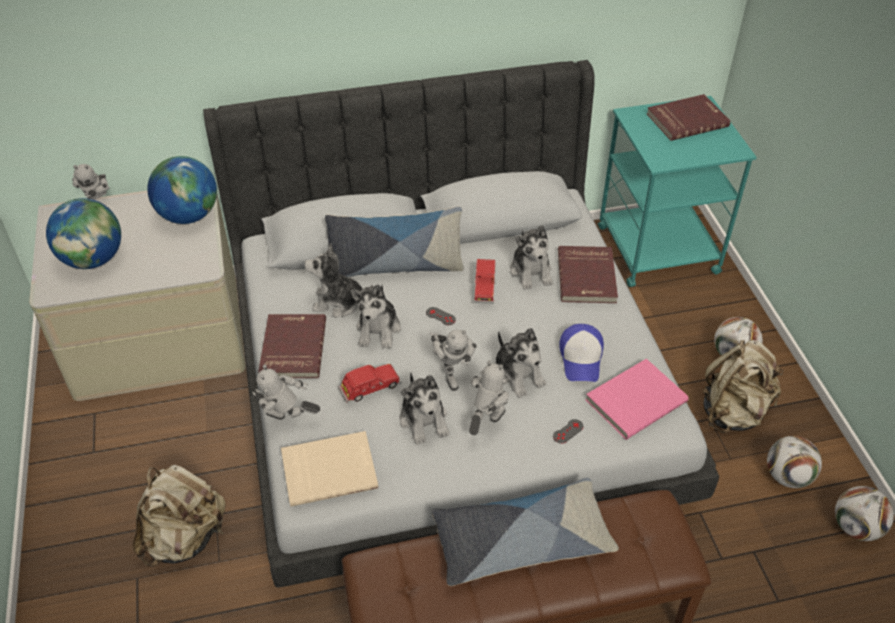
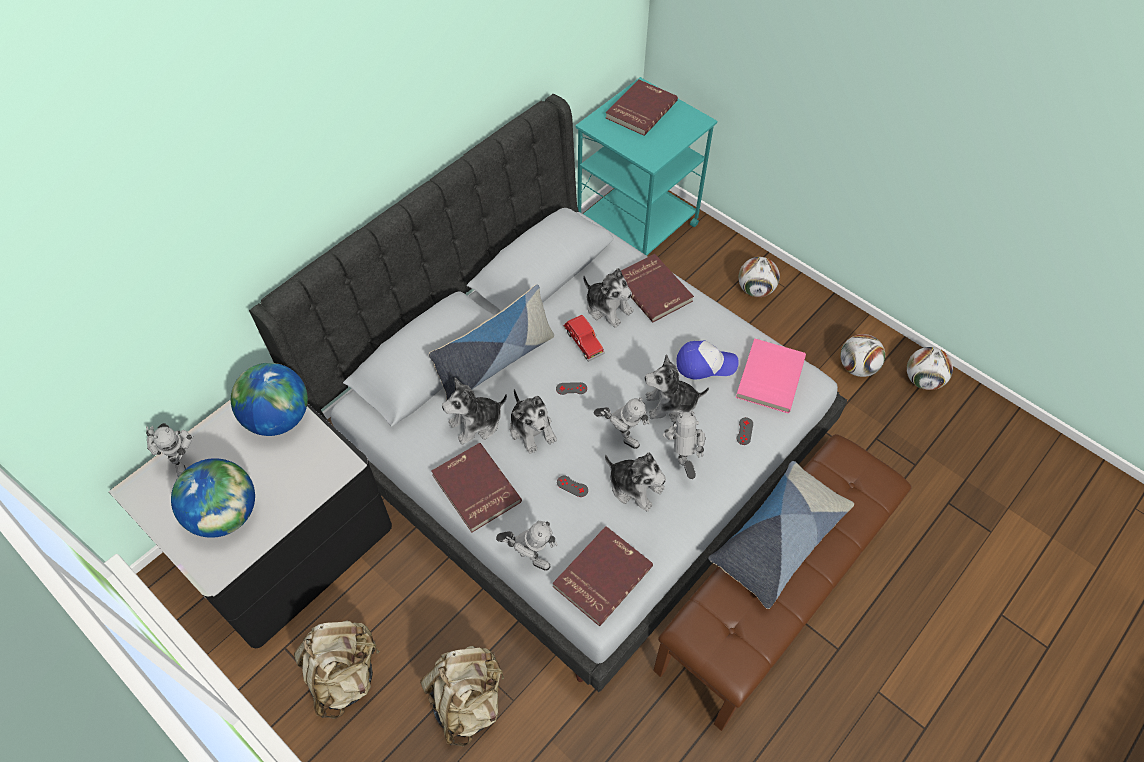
camera: 35 degrees left, 10 degrees up
beige nightstand [29,191,246,401] -> black nightstand [108,399,392,648]
toy robot [253,364,320,420] -> toy robot turned 135 degrees counterclockwise [496,521,558,571]
beige book [281,431,378,507] -> red book [553,526,653,626]
red toy car [338,364,401,403] -> grey game controller [557,476,588,497]
plush toy [496,328,546,398] -> plush toy turned 150 degrees clockwise [645,354,709,423]
cap [559,324,604,382] -> cap turned 60 degrees counterclockwise [676,340,739,380]
beige backpack [703,340,783,433] -> beige backpack moved to [294,620,380,719]

